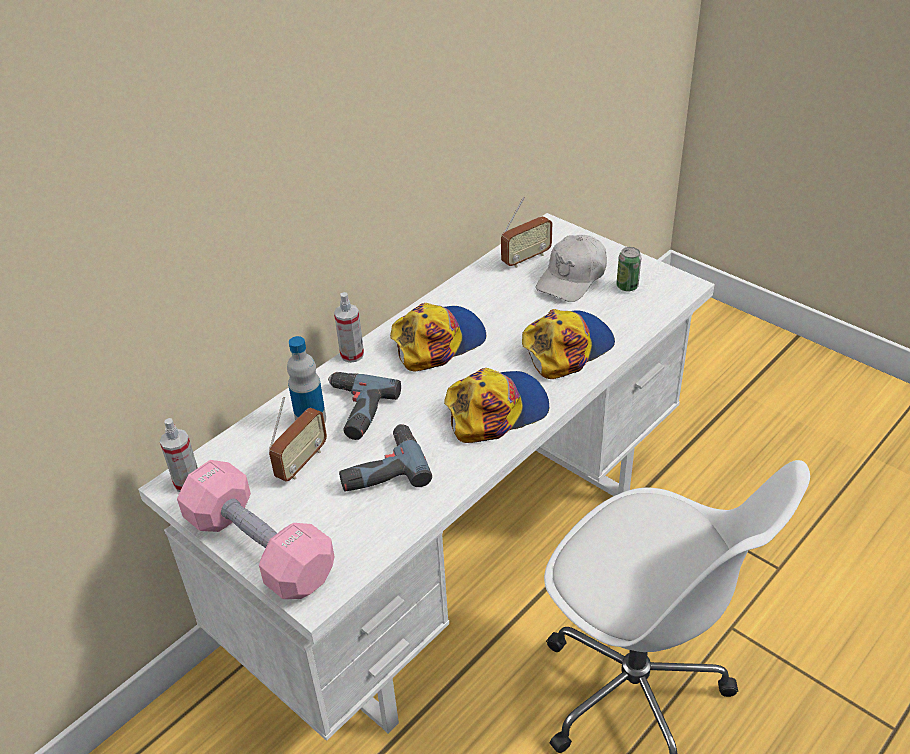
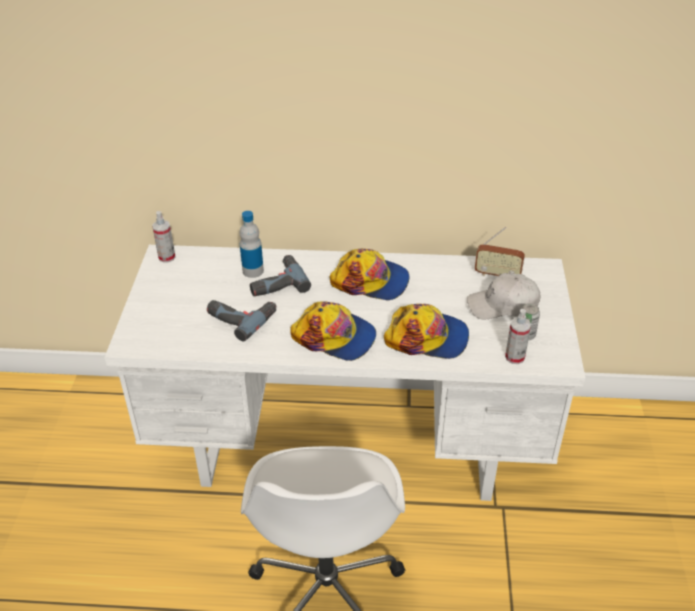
camera: 50 degrees right, 0 degrees up
pink dumbbell [177,460,334,599] -> none
radio [269,397,327,482] -> none
spray bottle [334,292,364,363] -> spray bottle moved to [505,309,531,364]

